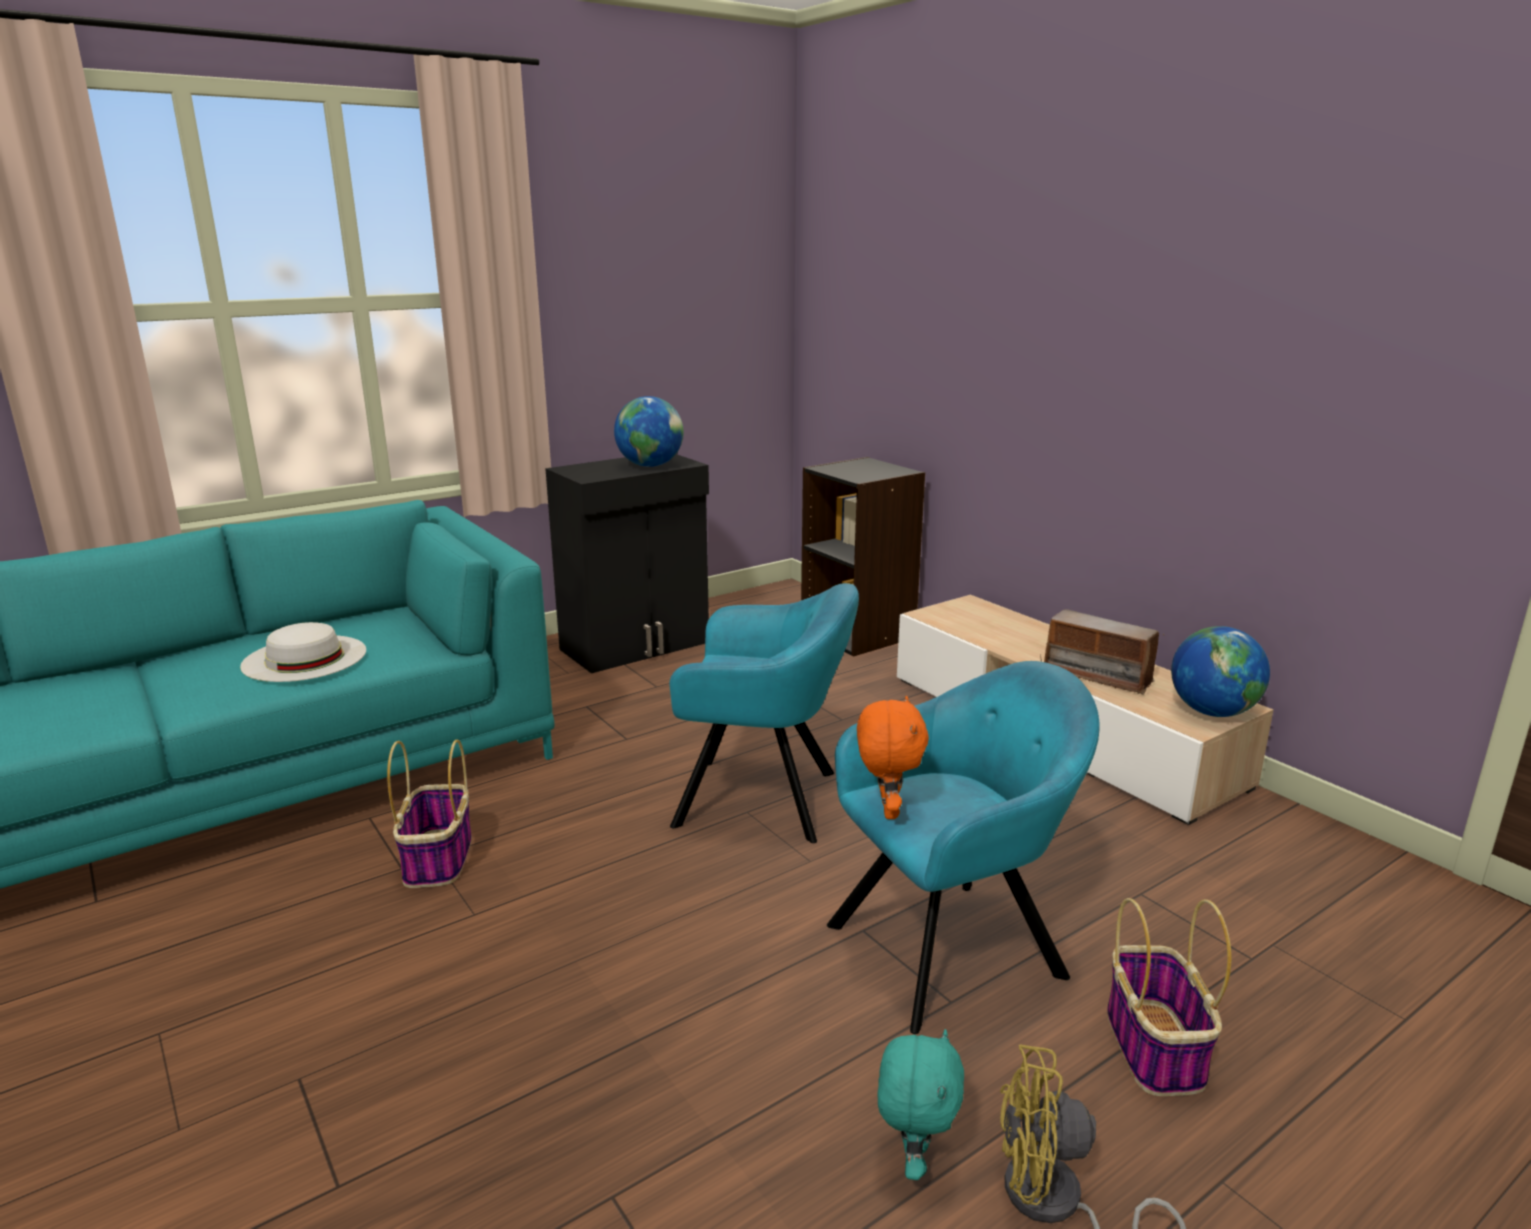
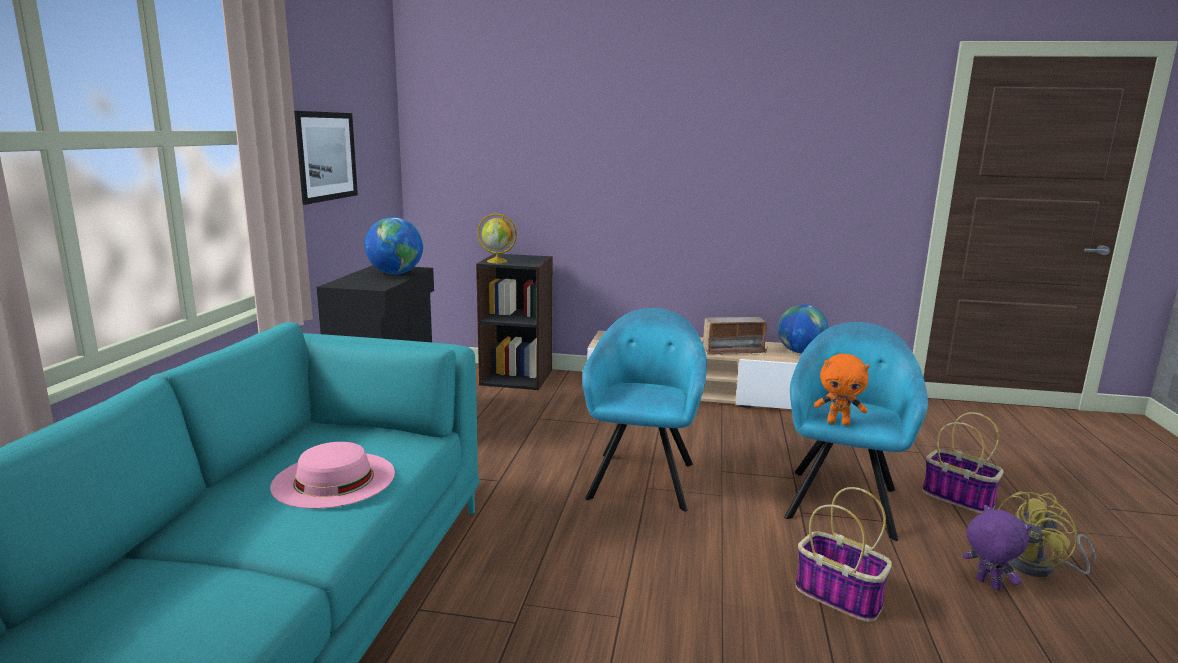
camera: 45 degrees left, 5 degrees down
white hat [240,622,366,682] -> pink hat [270,442,395,509]
basket [387,740,472,888] -> basket moved to [795,487,892,622]
turquoise armchair [670,583,859,843] -> turquoise armchair turned 45 degrees counterclockwise [582,308,707,512]
orange plush toy [857,696,929,819] -> orange plush toy turned 150 degrees clockwise [814,354,870,426]
turquoise plush toy [877,1029,964,1180] -> purple plush toy [963,505,1032,591]
none -> picture [294,111,358,205]
none -> globe [477,213,517,263]

